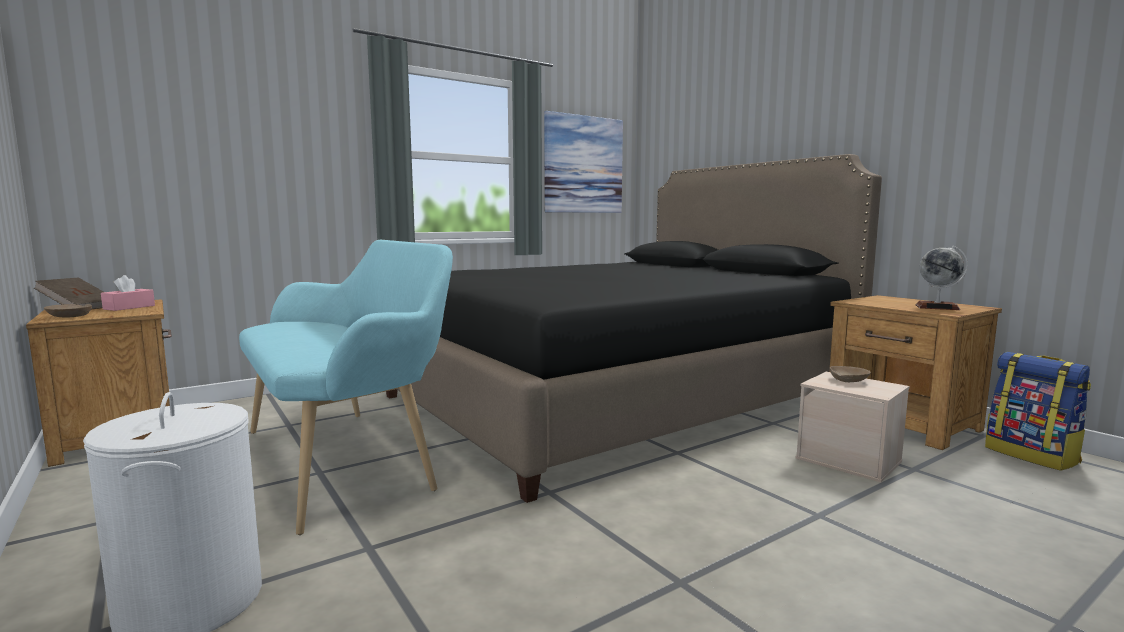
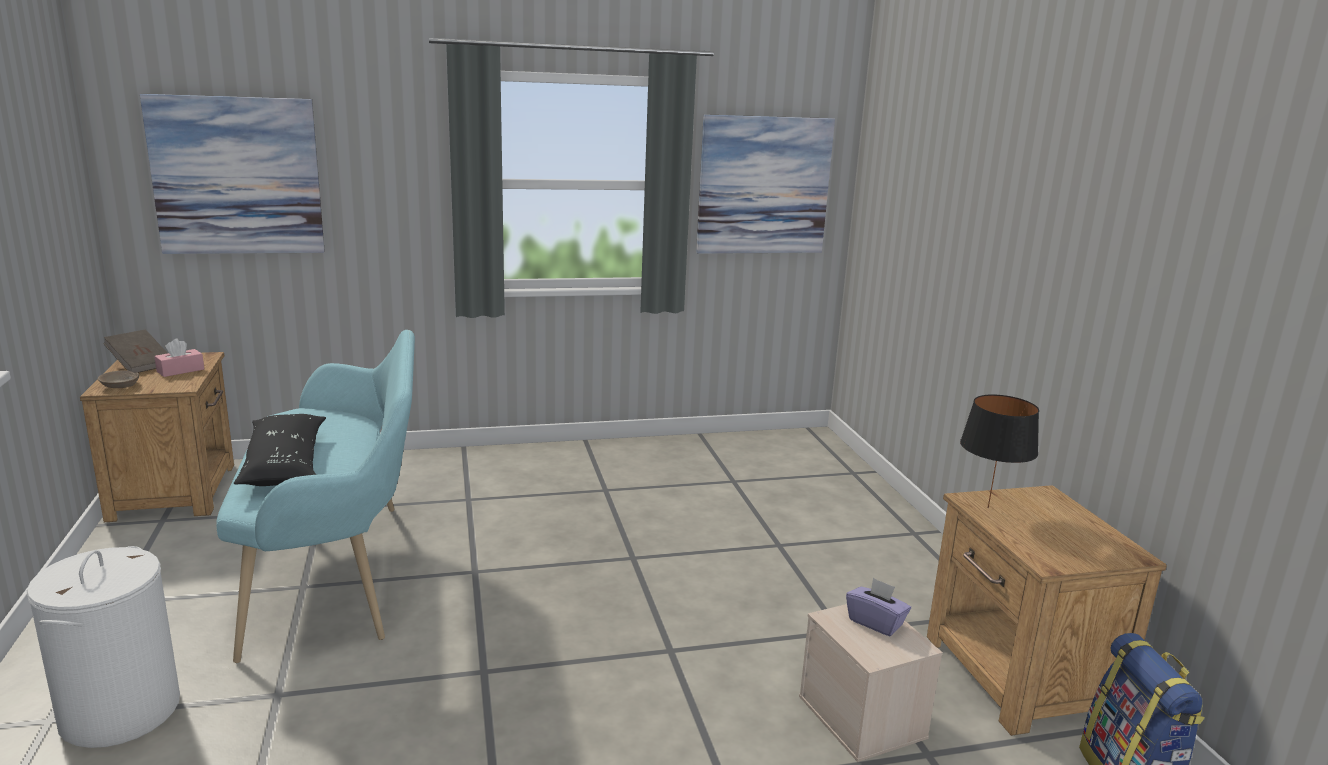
camera: 20 degrees right, 10 degrees up
black bed [386,154,882,503] -> none
beige bowl [830,366,871,382] -> purple tissue box [846,578,911,637]
globe [916,246,968,310] -> none
none -> picture [140,94,325,254]
none -> black pillow [234,414,326,486]
none -> black table lamp [960,395,1039,508]

